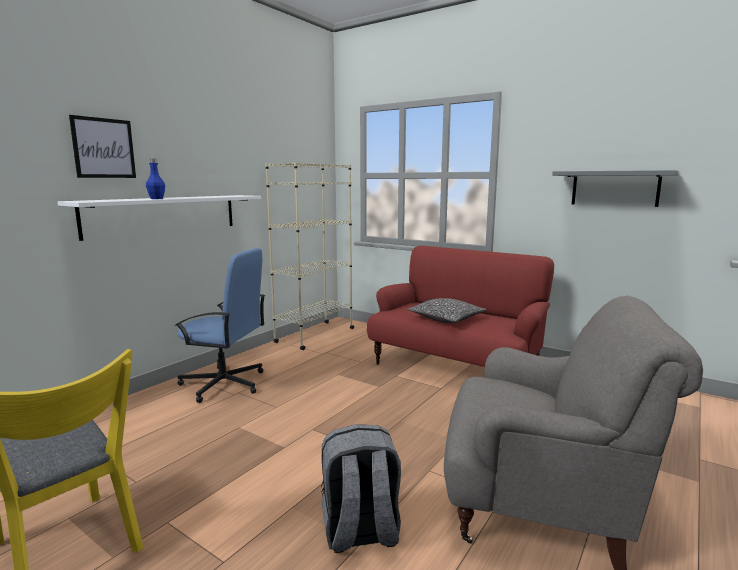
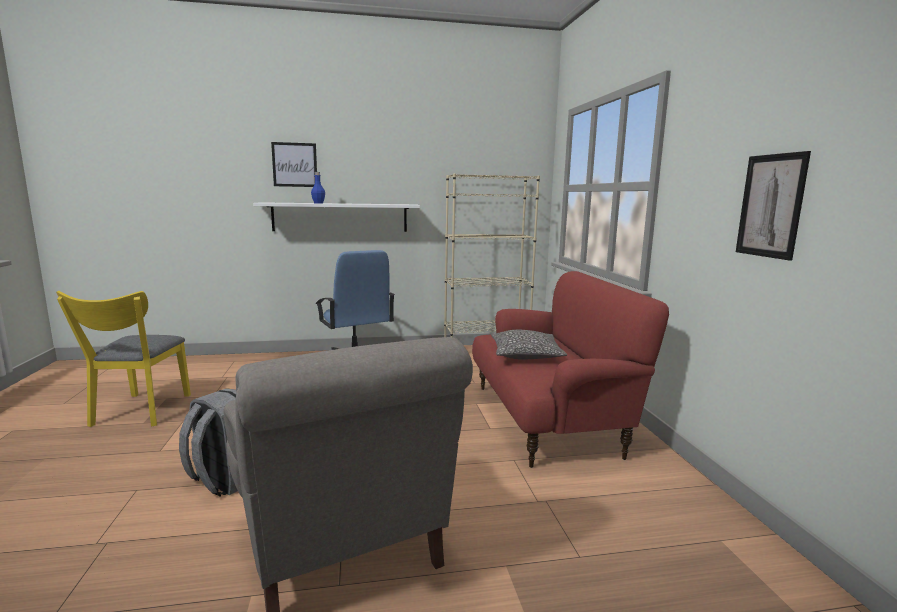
camera: 45 degrees right, 0 degrees up
grey shelf [552,170,679,207] -> picture [736,151,811,261]

